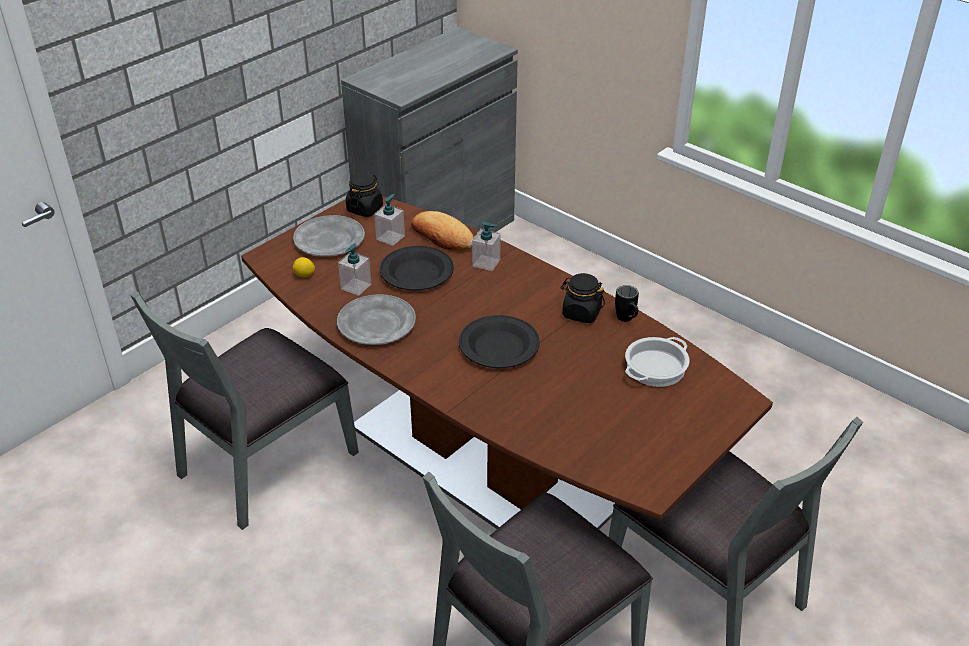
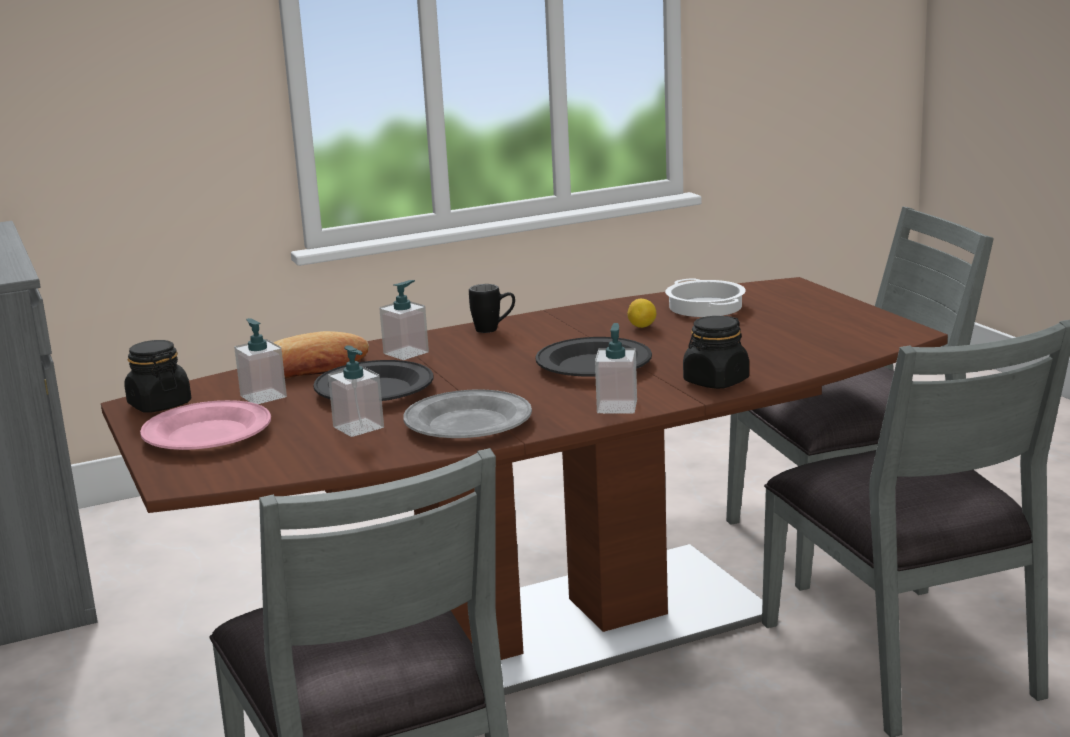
camera: 65 degrees left, 20 degrees down
grey plate [293,215,365,257] -> pink plate [140,400,271,450]
lemon [293,257,315,277] -> lemon moved to [627,299,656,328]
black jar [560,273,605,323] -> black jar moved to [683,316,749,389]
black mug [615,285,639,322] -> black mug moved to [469,284,515,333]
none -> soap dispenser [595,323,637,413]

